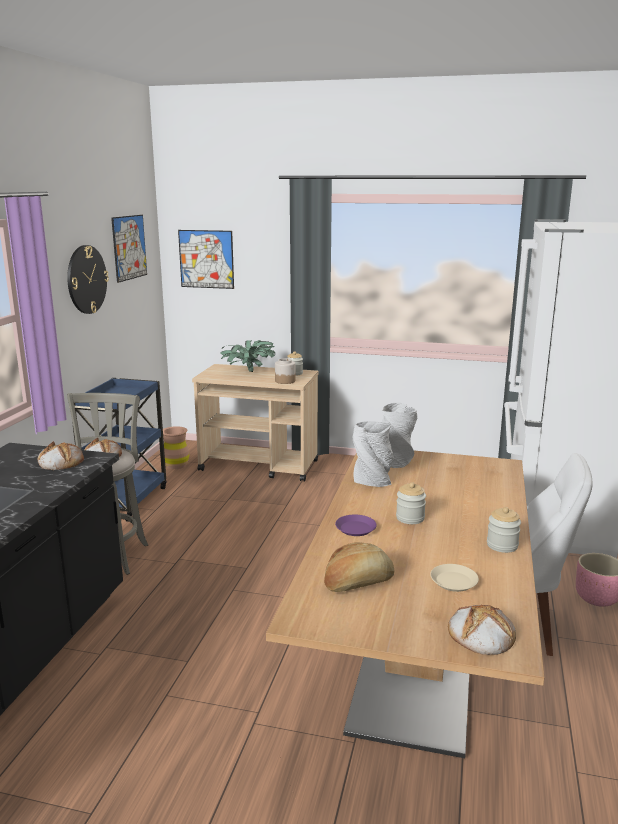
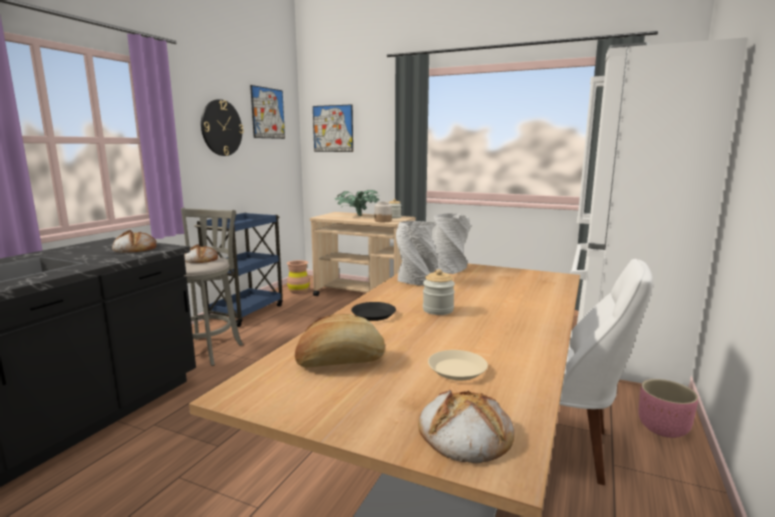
camera: 10 degrees right, 5 degrees down
purple plate [335,514,377,536] -> black plate [351,302,396,321]
jar [487,507,521,553] -> none

